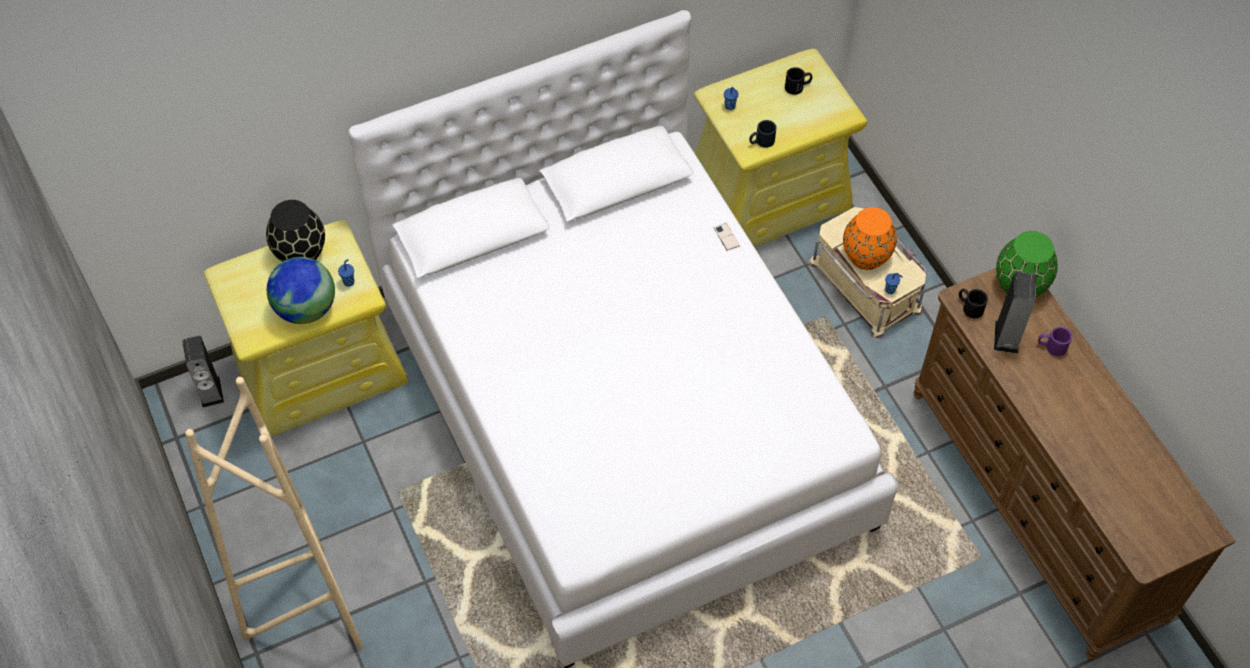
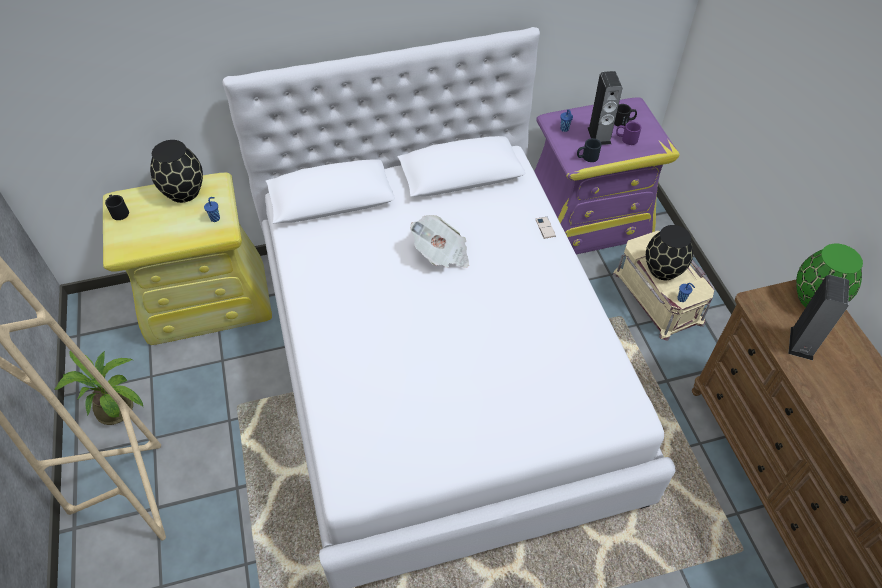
camera: 10 degrees right, 5 degrees down
speaker [182,336,224,408] -> speaker moved to [588,71,622,145]
globe [267,257,335,324] -> none
yellow nightstand [694,49,867,247] -> purple nightstand [534,98,680,255]
orange vase [843,207,897,270] -> black vase [646,225,693,280]
black mug [959,289,988,318] -> black mug moved to [105,194,129,220]
purple mug [1038,327,1072,356] -> purple mug moved to [616,122,641,145]
none -> potted plant [55,351,143,425]
none -> newspaper [410,215,469,268]

